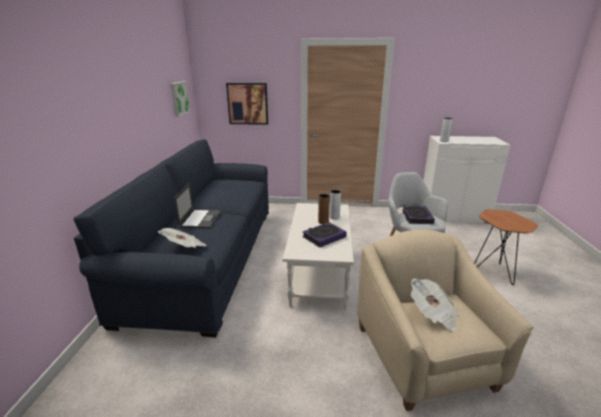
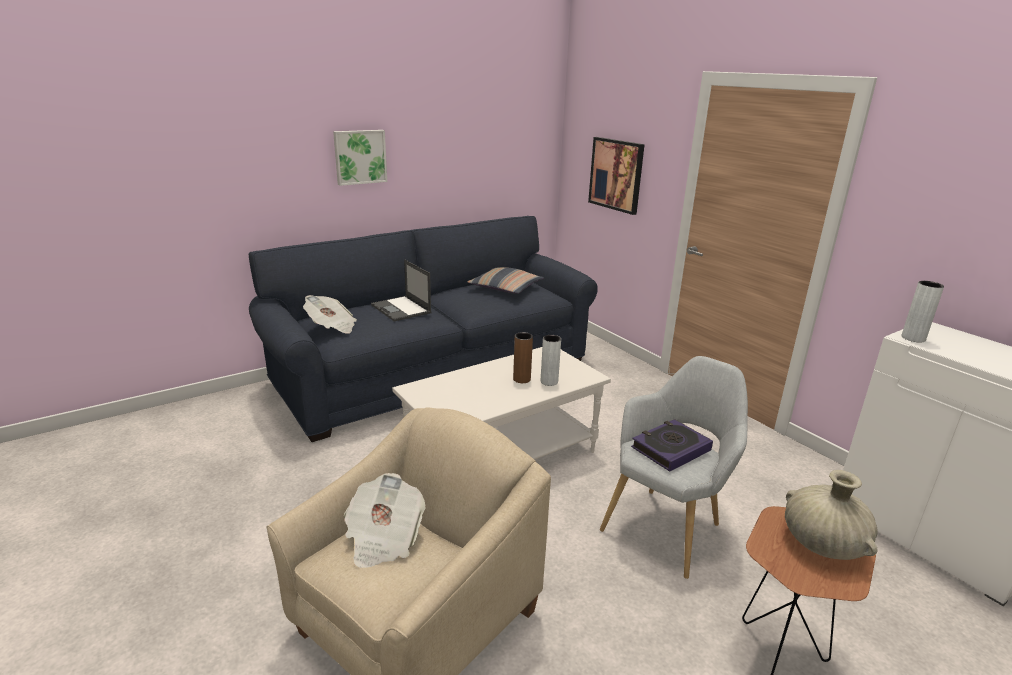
camera: 50 degrees right, 0 degrees up
picture [171,81,191,116] -> picture moved to [333,130,387,186]
laptop [174,183,221,229] -> laptop turned 90 degrees clockwise [371,259,432,322]
book [302,222,347,248] -> none
none -> pillow [467,267,544,294]
none -> beige vase [785,470,878,560]

